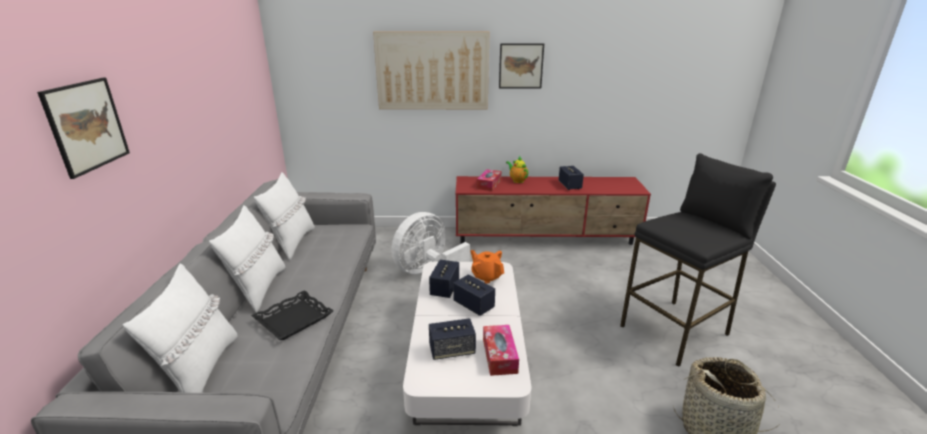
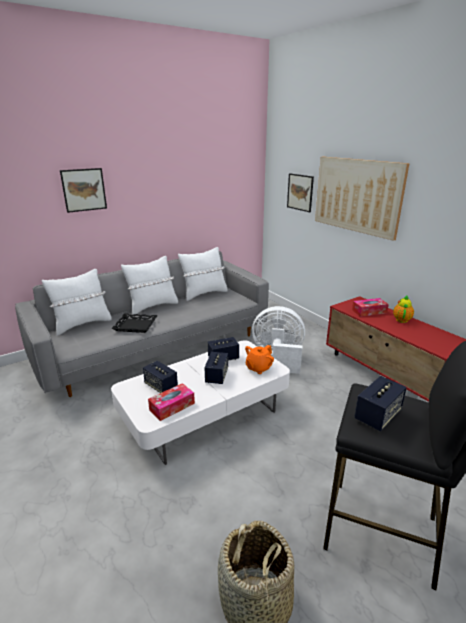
camera: 55 degrees right, 0 degrees up
orange teapot [471,250,504,284] -> orange teapot turned 150 degrees counterclockwise [245,345,274,374]
picture [499,43,544,89] -> picture moved to [287,173,314,212]
speaker [559,166,584,190] -> speaker moved to [354,376,407,431]

